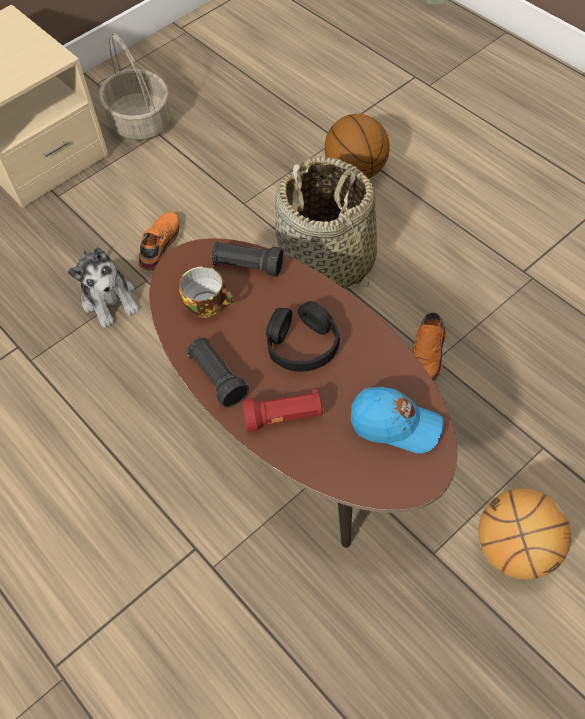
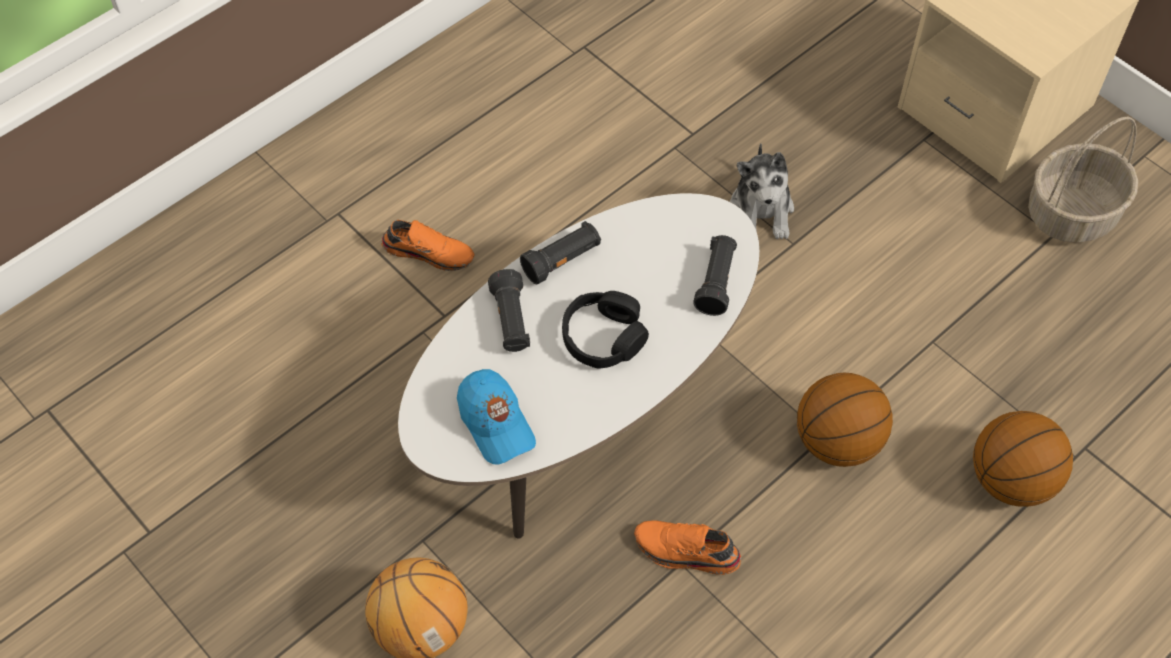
camera: 85 degrees right, 0 degrees up
plush toy [67,247,139,328] -> plush toy turned 60 degrees counterclockwise [730,143,794,239]
orange shoe [139,212,180,271] -> orange shoe moved to [381,220,475,271]
brown coffee table [149,238,457,548] -> white coffee table [398,193,760,539]
cup [179,266,234,318] -> none
red flashlight [242,389,324,432] -> black flashlight [488,269,530,352]
basket [275,157,377,289] -> basketball [797,372,893,467]
blue cap [351,387,444,453] -> blue cap turned 45 degrees counterclockwise [457,369,536,465]

